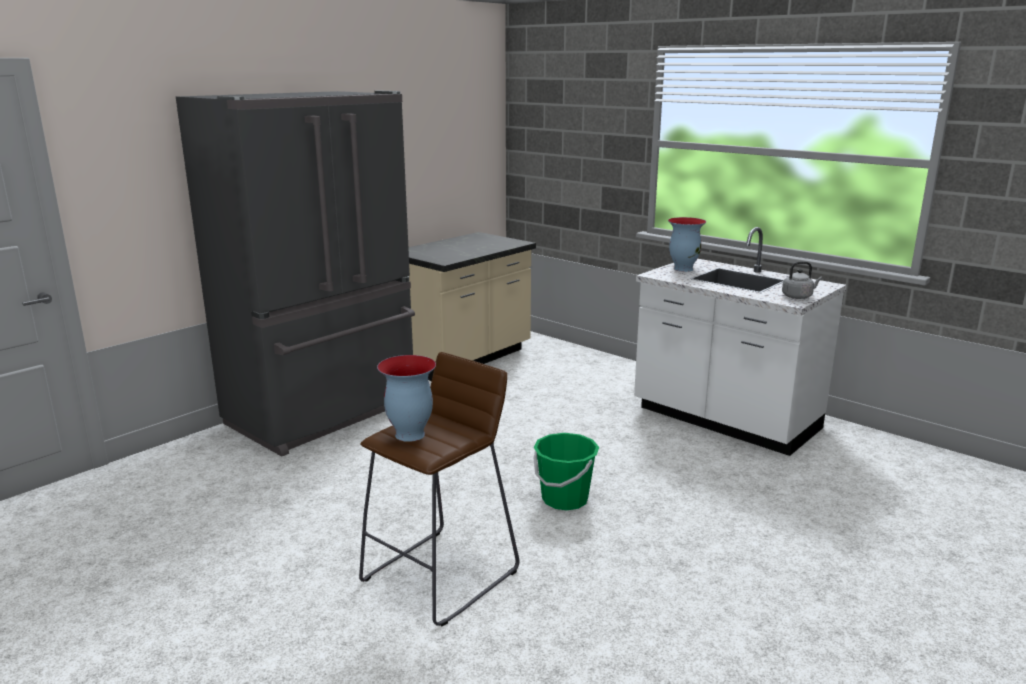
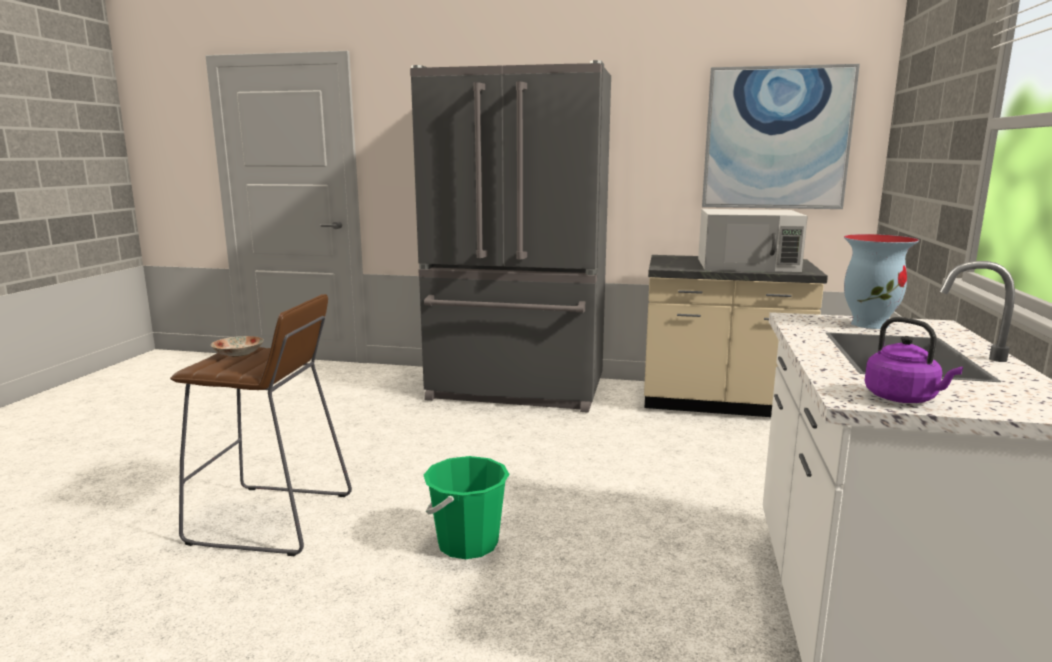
camera: 60 degrees right, 5 degrees down
vase [377,355,436,442] -> plate [211,336,264,357]
grey kettle [782,261,823,299] -> purple kettle [864,317,963,403]
none -> white microwave [698,209,808,272]
none -> picture [702,64,860,209]

